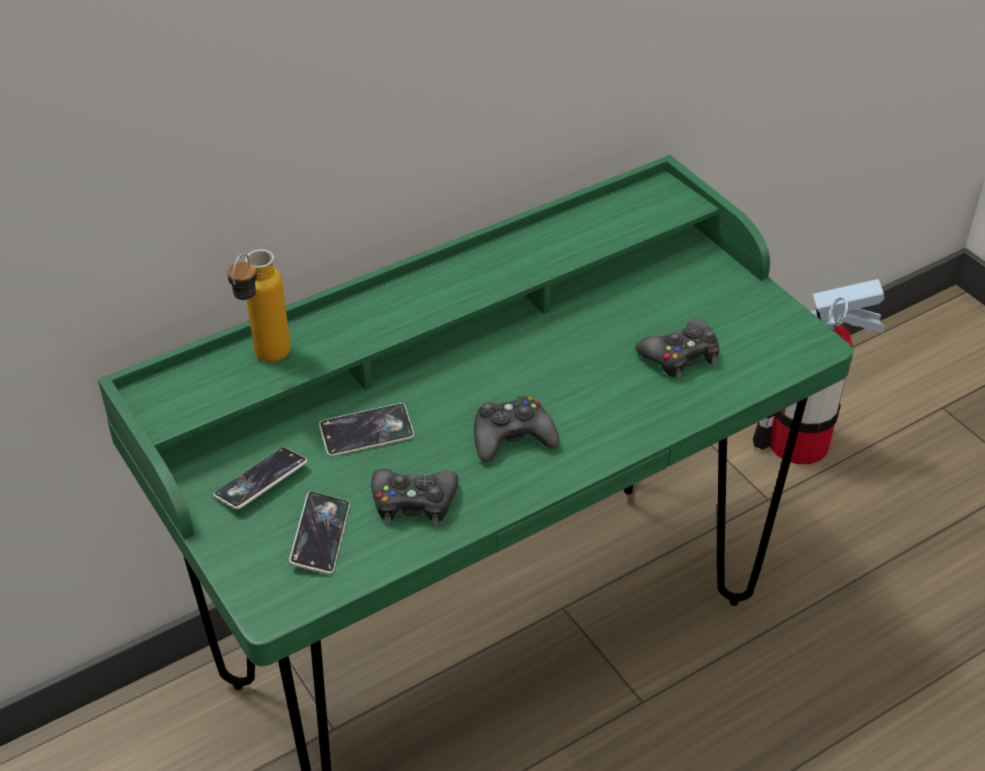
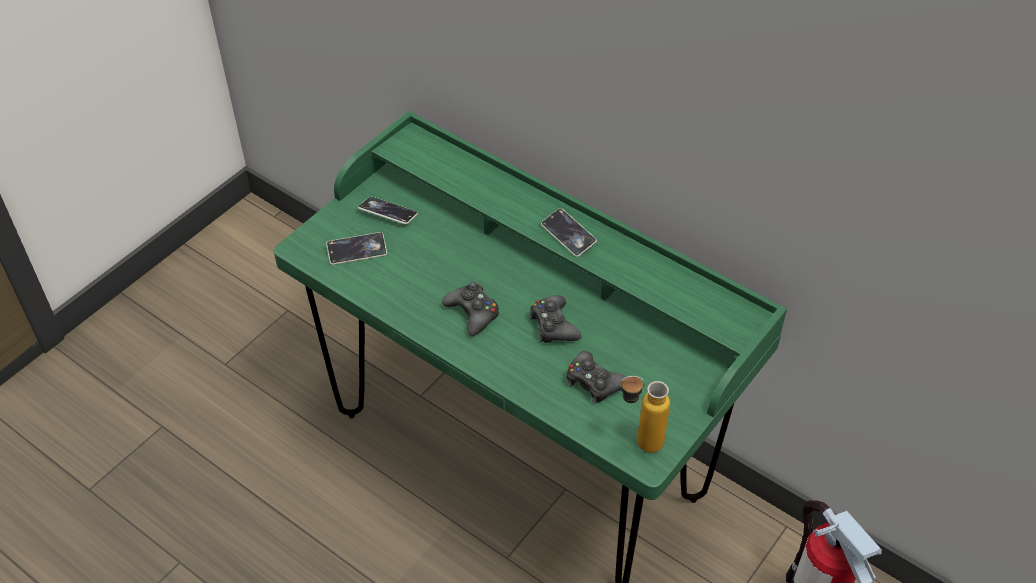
camera: 70 degrees right, 5 degrees up
bottle [227,249,291,362] -> bottle moved to [620,376,670,453]
phone [319,403,414,456] -> phone moved to [541,208,597,257]
black game controller [371,469,458,526] -> black game controller moved to [529,295,582,343]

